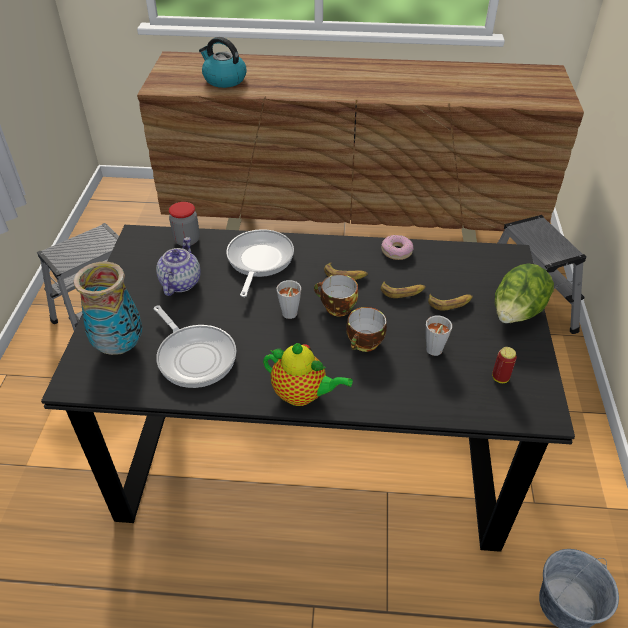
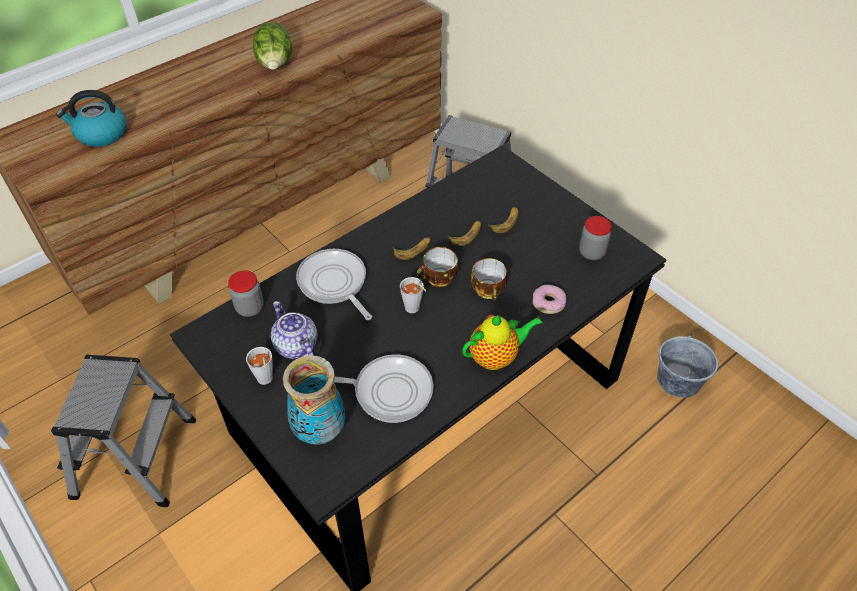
camera: 45 degrees left, 5 degrees up
donut [381,235,413,260] -> donut moved to [533,285,566,314]
grey cup [426,316,452,356] -> grey cup moved to [246,347,273,385]
can [492,347,517,383] -> jar [579,216,612,260]
lettuce [495,263,554,323] -> lettuce moved to [253,22,292,70]

